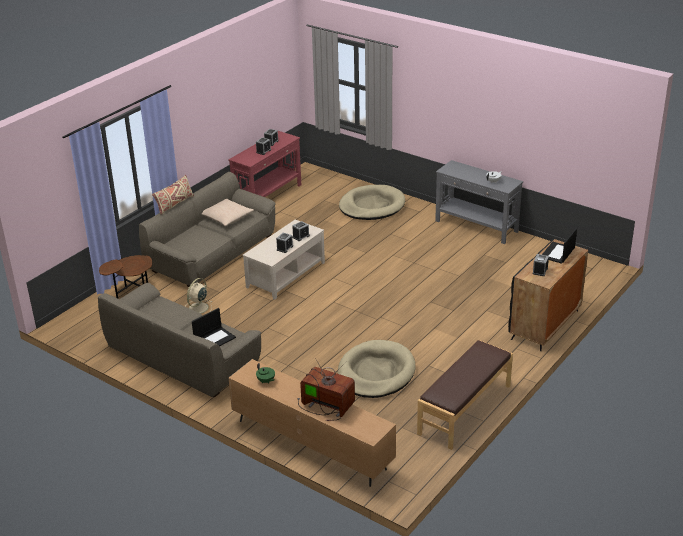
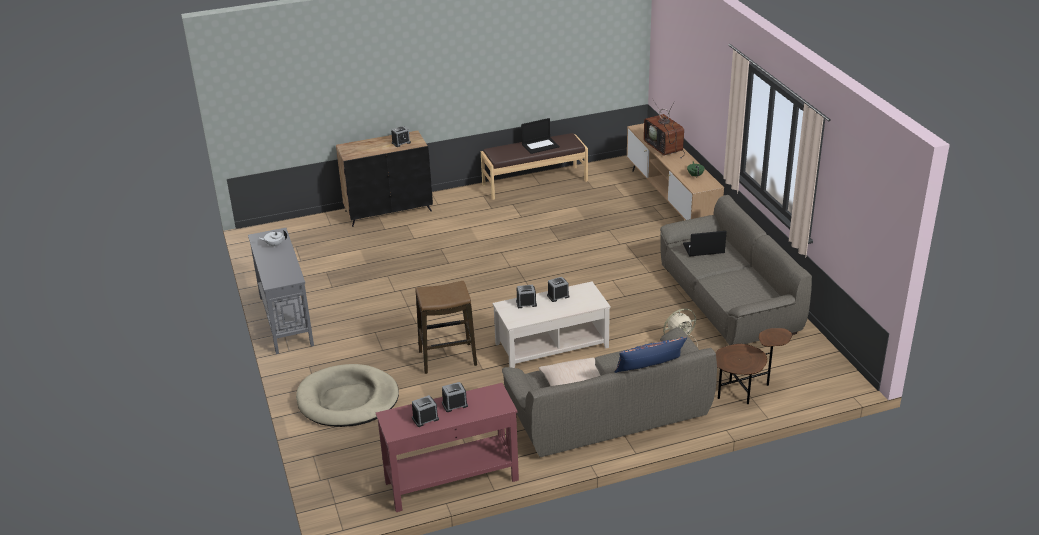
camera: 145 degrees left, 0 degrees up
beige pillow [152,175,194,215] -> blue pillow [615,337,687,373]
beige dog bed [338,340,416,398] -> none
laptop [542,228,577,264] -> laptop moved to [521,118,560,154]
none -> stool [415,281,477,374]

